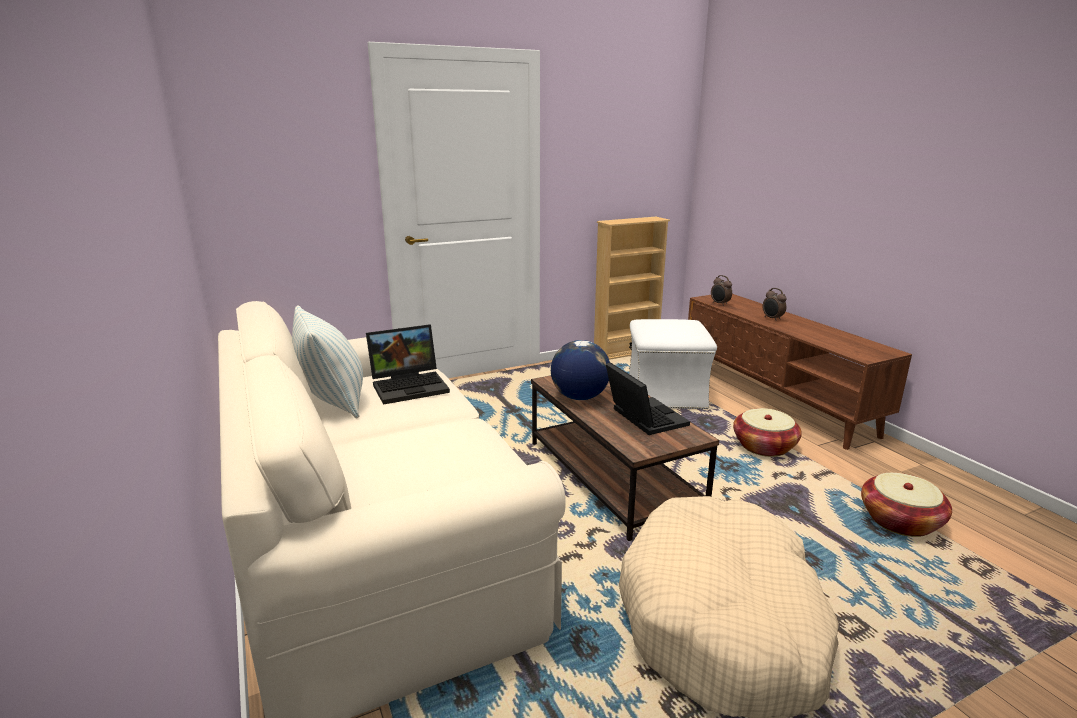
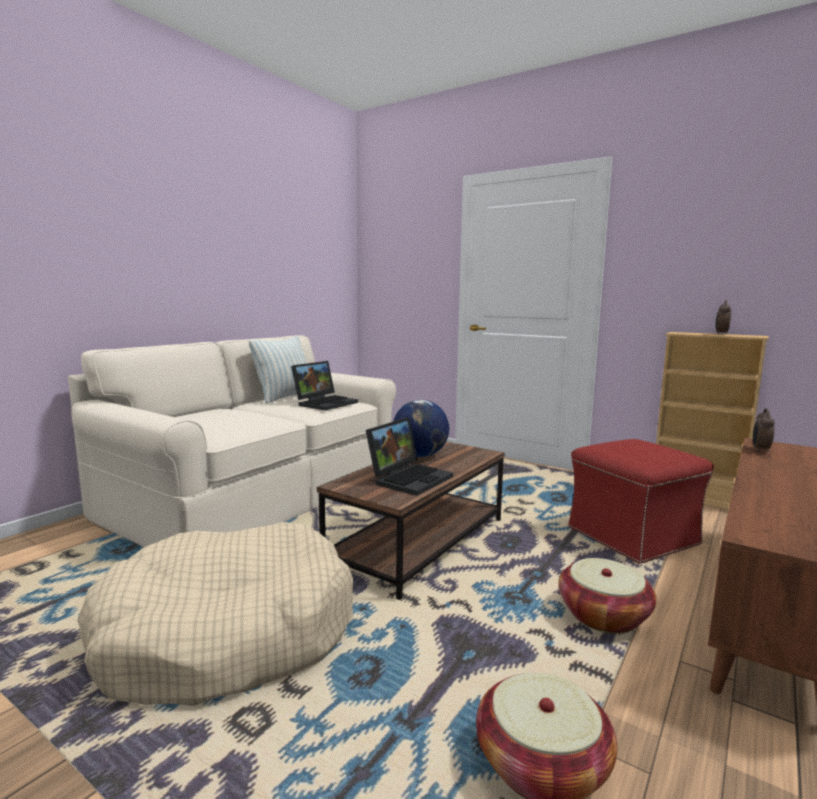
camera: 60 degrees right, 10 degrees down
laptop [366,324,450,405] -> laptop turned 90 degrees counterclockwise [291,361,358,411]
white ottoman [629,319,717,409] -> red ottoman [568,439,714,564]
alarm clock [763,288,786,321] -> alarm clock moved to [716,300,731,334]

